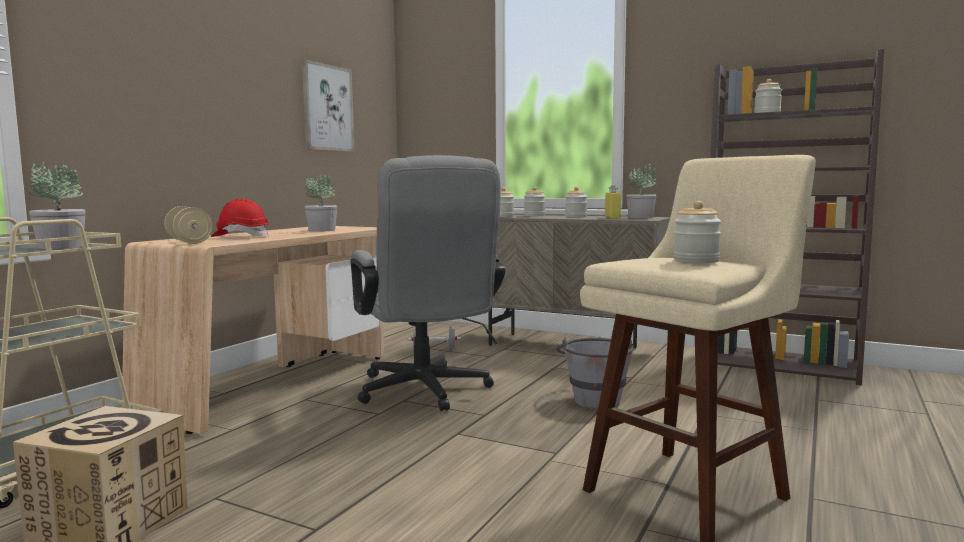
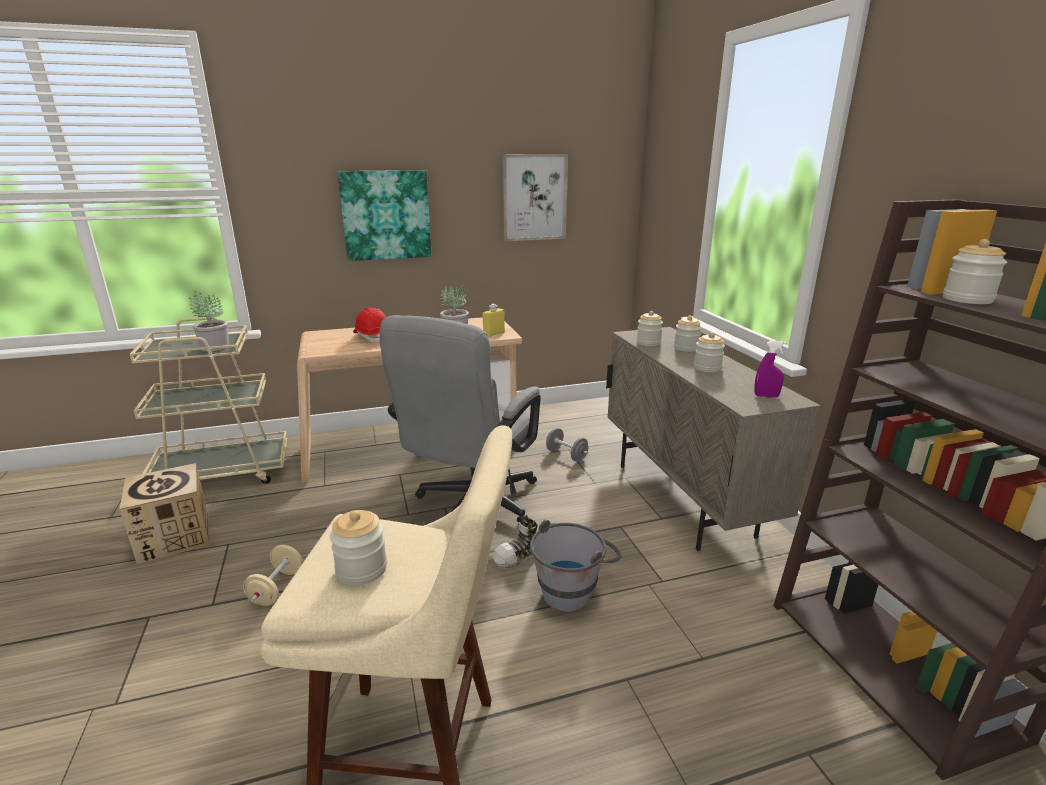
camera: 45 degrees right, 15 degrees up
beige dumbbell [164,206,213,244] -> beige dumbbell moved to [243,545,303,606]
yellow bottle [605,186,621,219] -> yellow bottle moved to [482,304,505,338]
potted plant [626,164,657,218] -> purple spray bottle [754,340,787,398]
none -> picture [338,170,431,261]
none -> shoe [493,519,538,569]

